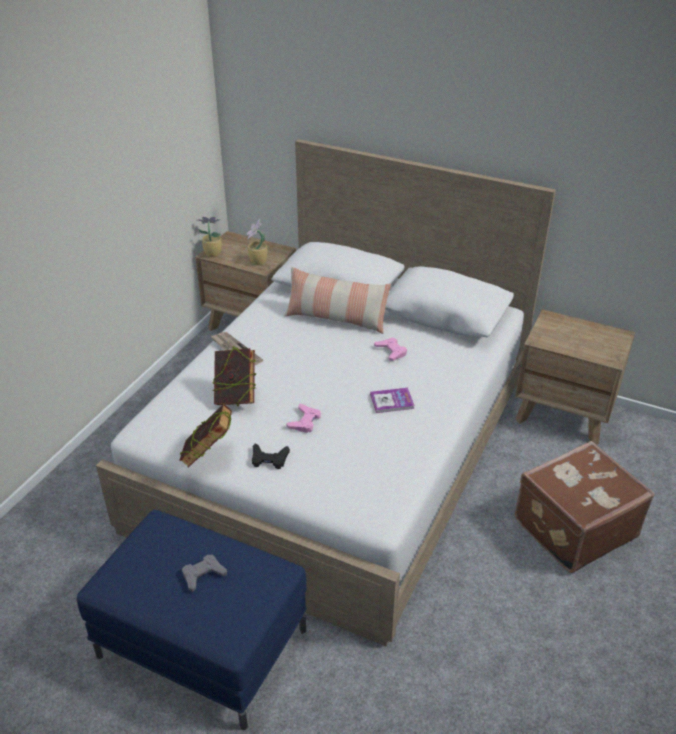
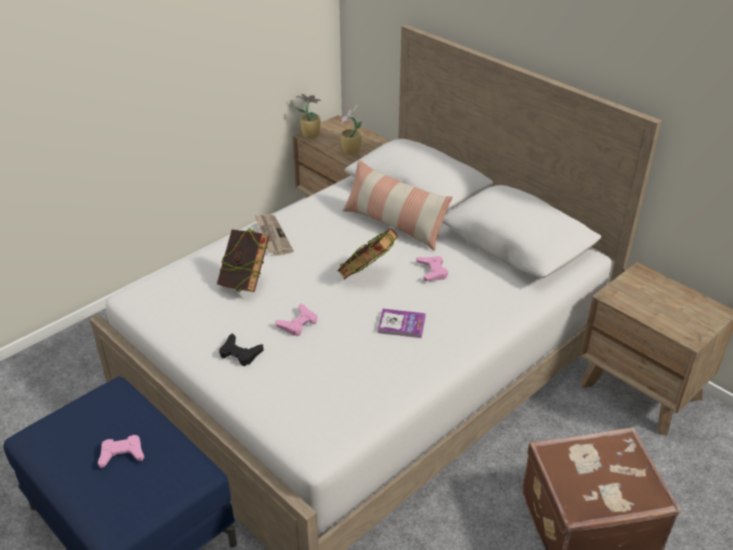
camera: 20 degrees right, 0 degrees up
book [179,404,232,468] -> book moved to [337,228,398,279]
grey game controller [182,555,227,592] -> pink game controller [98,435,144,468]

